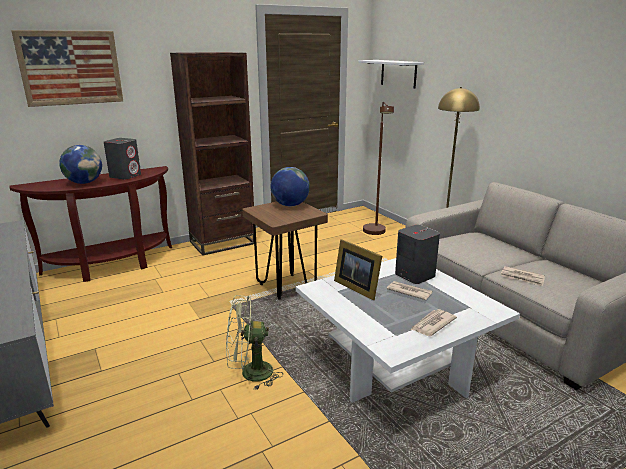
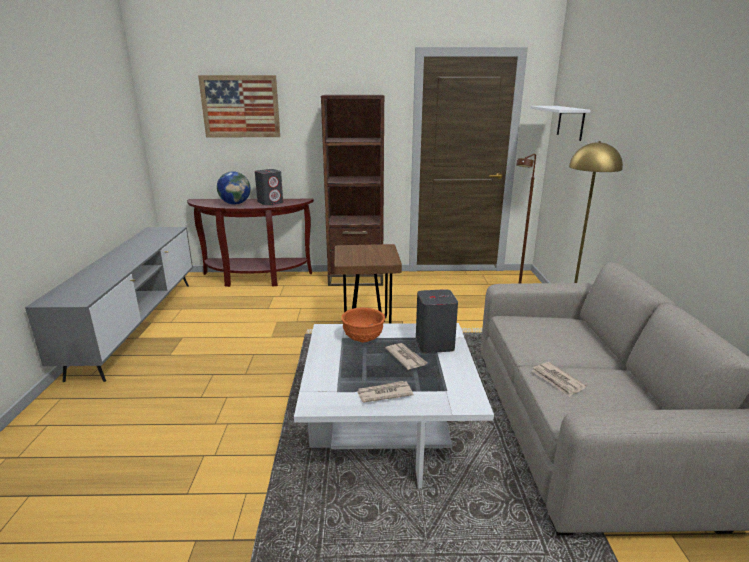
camera: 30 degrees right, 0 degrees up
green fan [226,295,283,390] -> none
globe [270,167,310,206] -> none
picture frame [334,239,382,300] -> orange bowl [341,308,385,342]

